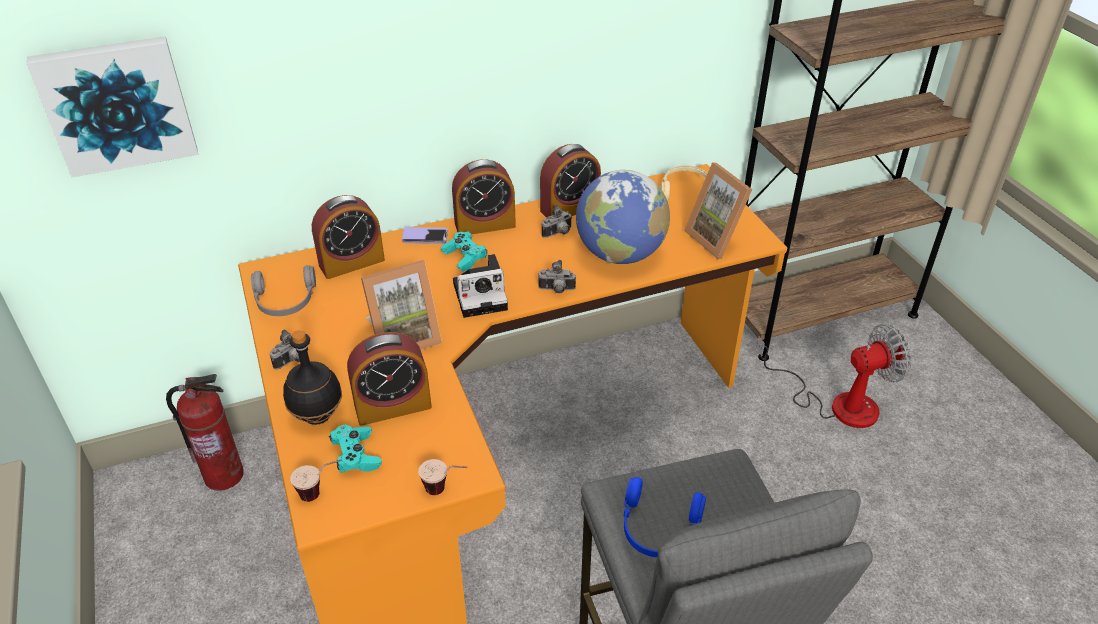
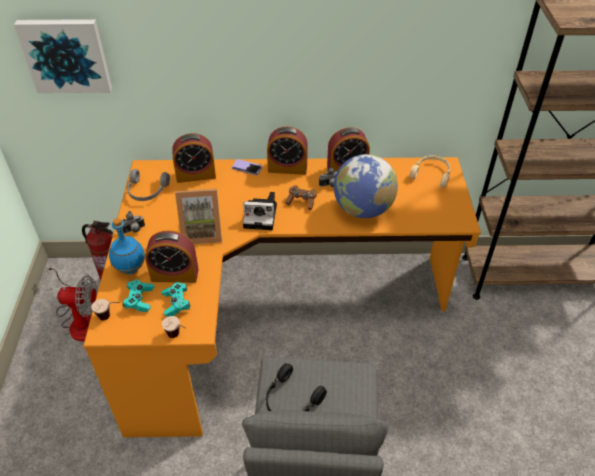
camera: 20 degrees right, 5 degrees up
black bottle [283,330,342,425] -> blue bottle [109,218,145,274]
turquoise game controller [441,232,487,272] -> turquoise game controller moved to [161,282,190,317]
camera [538,260,576,293] -> none
blue headphones [624,477,706,557] -> black headphones [266,363,327,411]
picture frame [684,163,752,259] -> none
fan [756,324,911,428] -> fan moved to [46,262,98,341]
none -> brown game controller [285,185,317,210]

